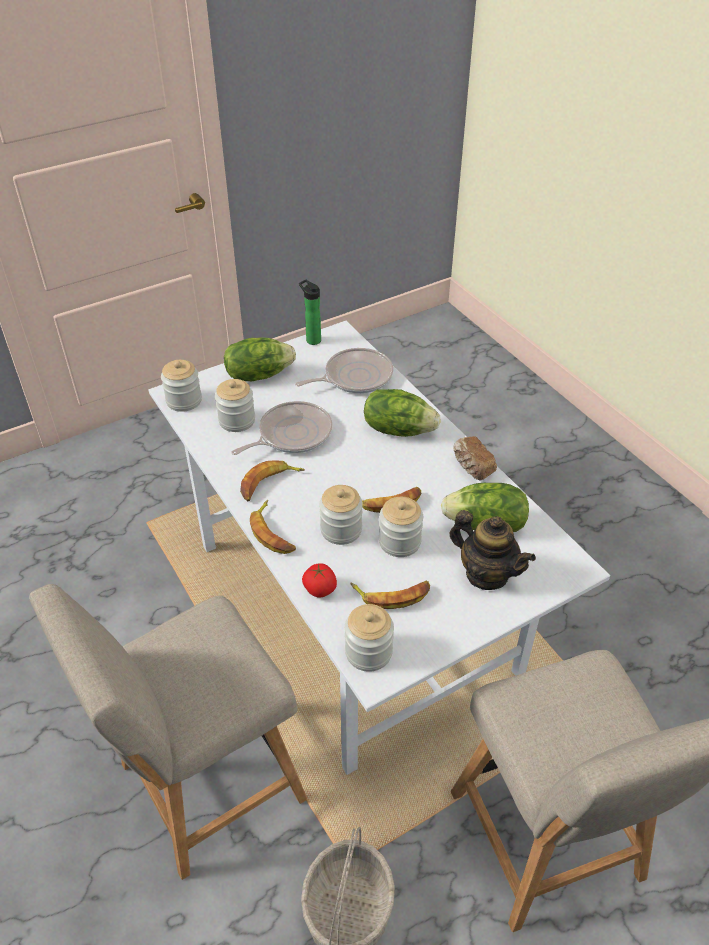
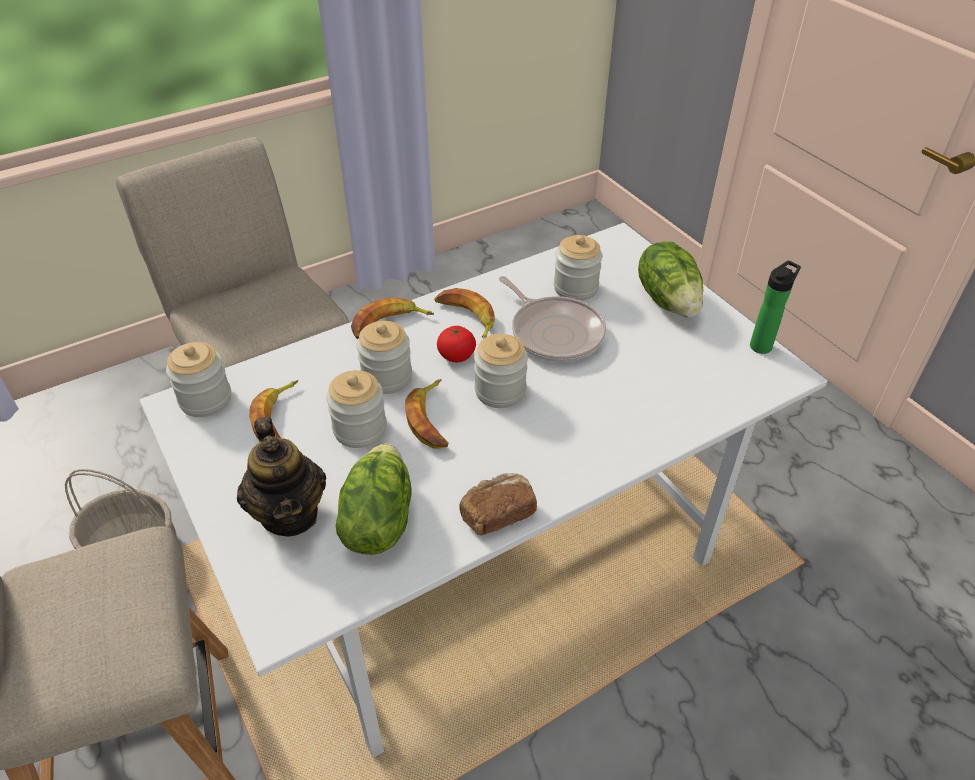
camera: 90 degrees right, 0 degrees up
jar [161,360,202,412] -> jar moved to [474,334,528,408]
frying pan [295,348,393,393] -> none
tomato [302,563,337,598] -> tomato moved to [437,325,476,362]
lettuce [364,389,440,437] -> none
teapot [449,510,536,590] -> teapot turned 60 degrees counterclockwise [237,417,326,537]

